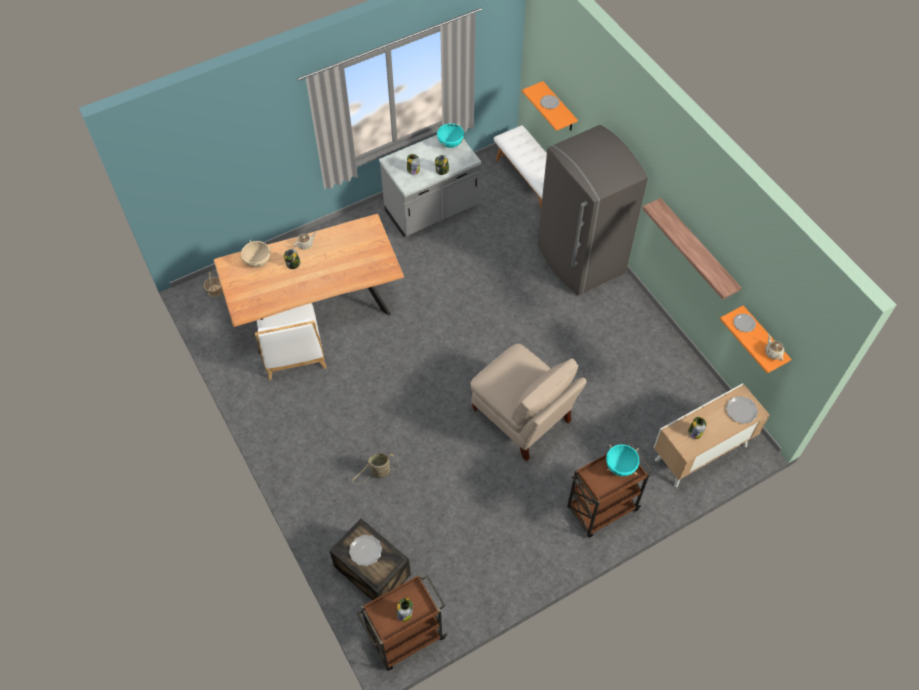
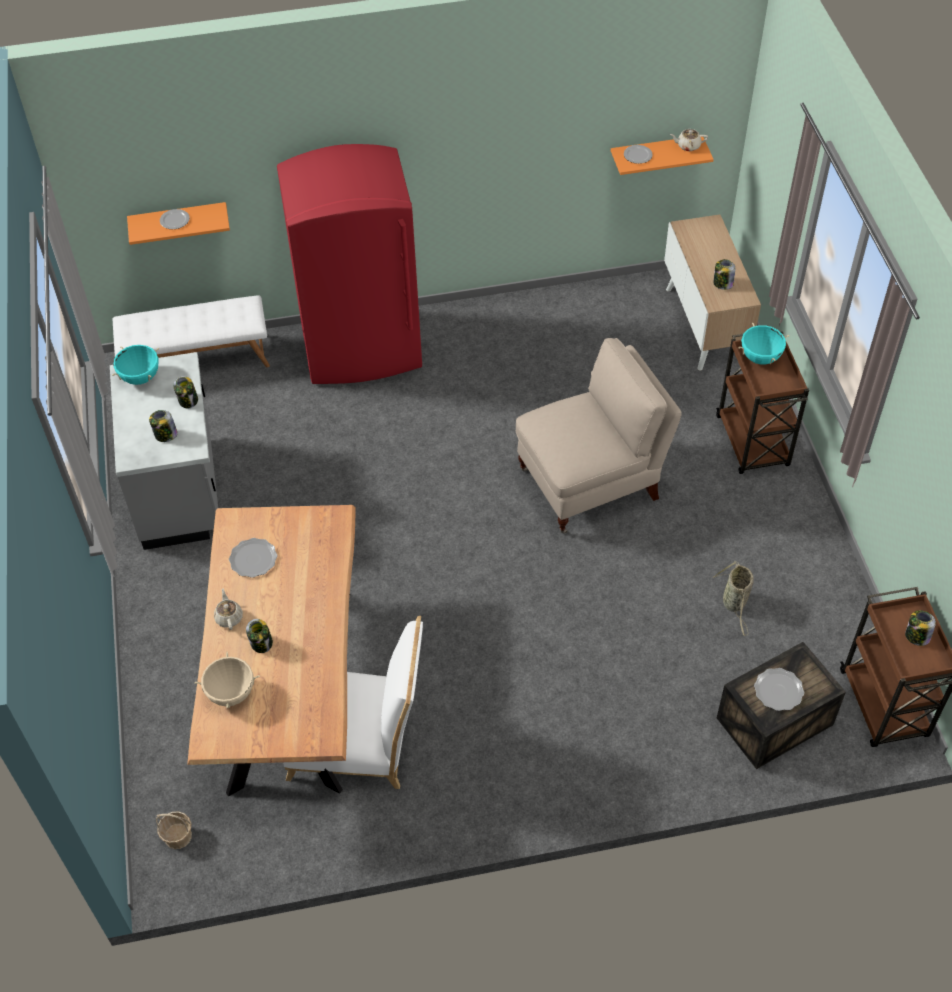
camera: 70 degrees left, 5 degrees down
basket [352,453,400,484] -> basket moved to [712,561,754,636]
grey fridge [537,125,648,296] -> red fridge [277,144,422,384]
shelf [642,198,742,300] -> none
plate [726,396,758,424] -> plate moved to [229,538,277,578]

